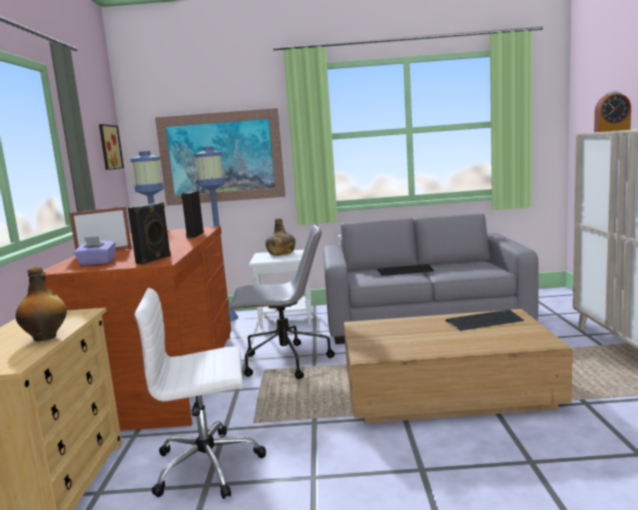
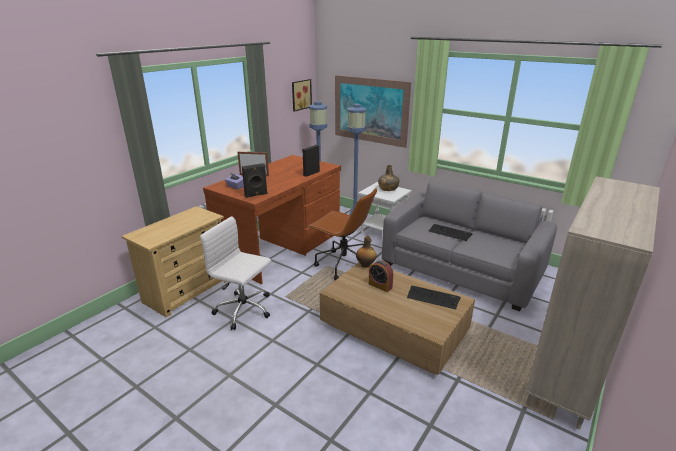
camera: 35 degrees right, 15 degrees up
bottle [16,267,67,341] -> bottle moved to [356,236,376,268]
grey office chair [229,224,335,379] -> brown office chair [308,188,377,280]
alarm clock [594,92,631,132] -> alarm clock moved to [369,260,393,292]

